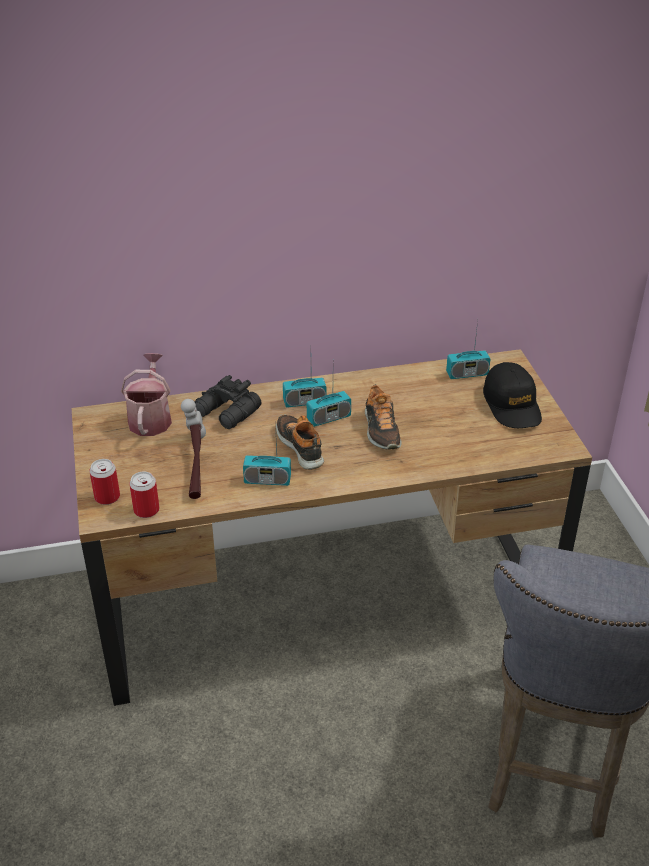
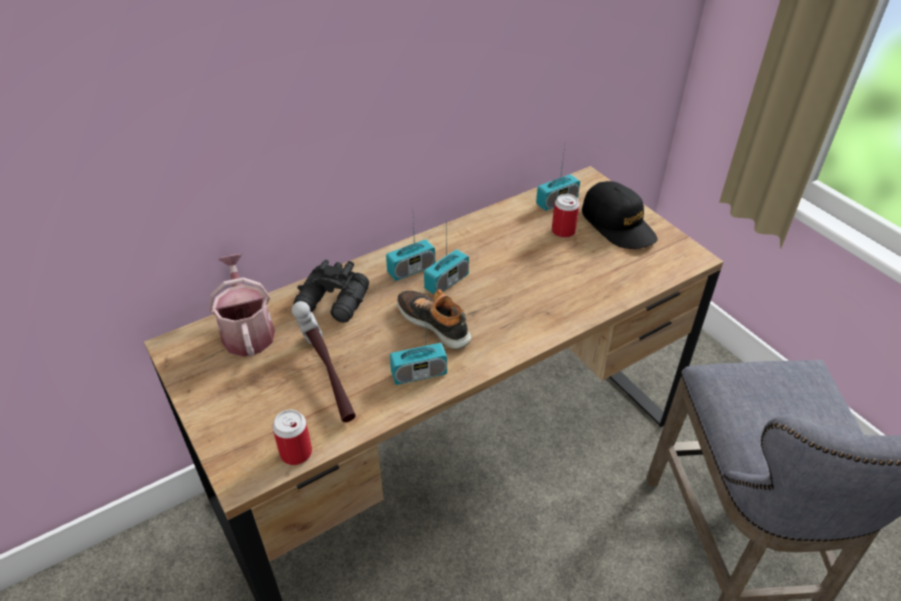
camera: 20 degrees left, 5 degrees up
can [89,459,120,505] -> can moved to [552,194,580,238]
shoe [365,384,402,449] -> none

